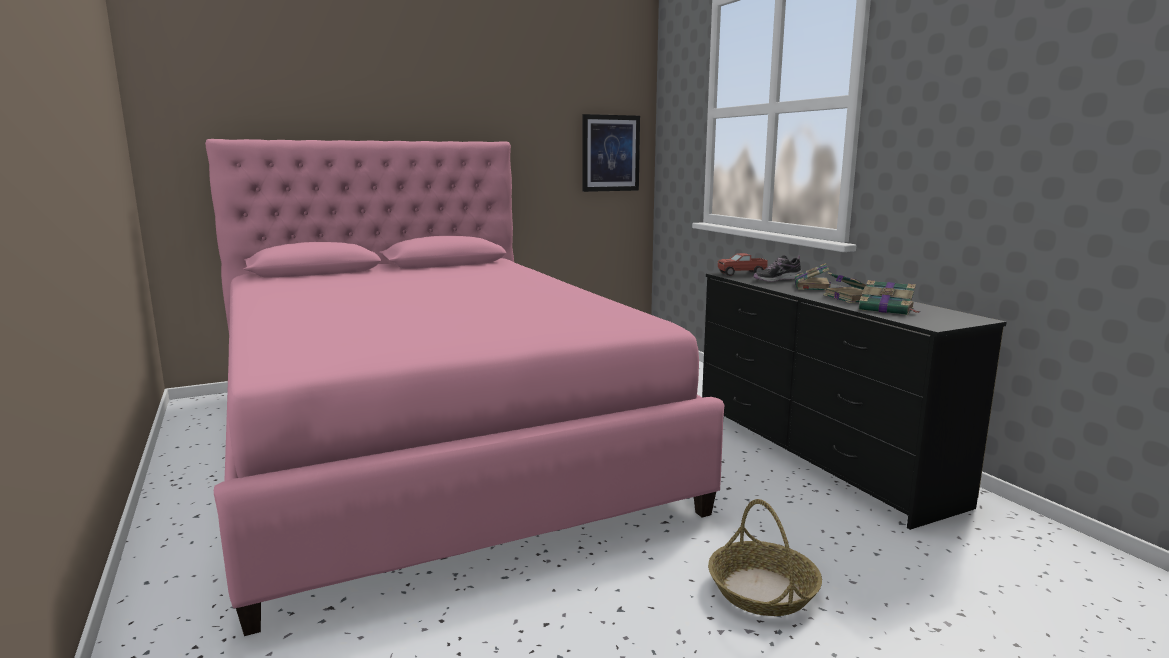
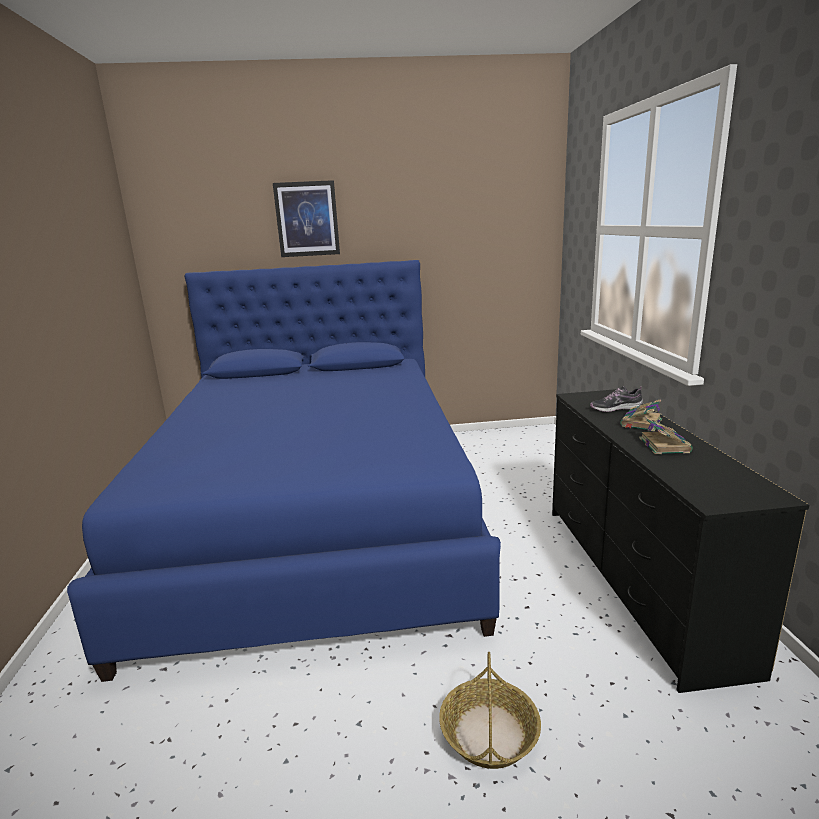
camera: 20 degrees right, 5 degrees up
pink bed [205,139,724,636] -> blue bed [67,260,501,682]
picture [583,114,640,192] -> picture moved to [273,180,340,257]
toy truck [718,253,768,276] -> none
book [859,280,920,315] -> none

